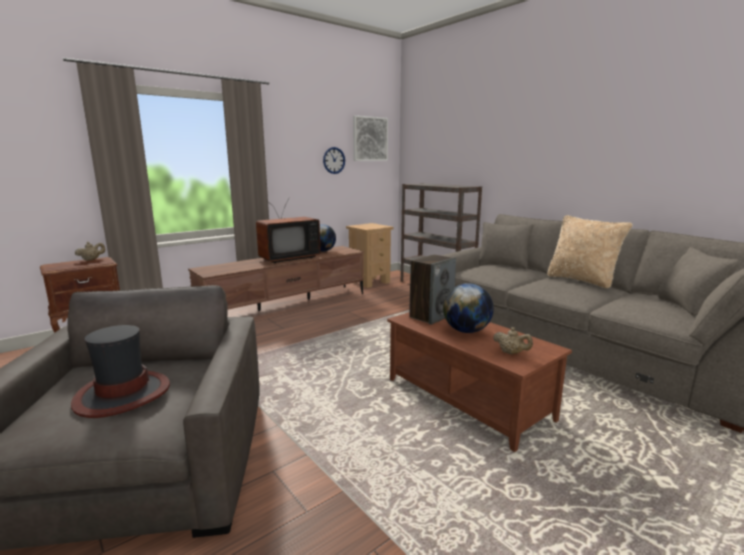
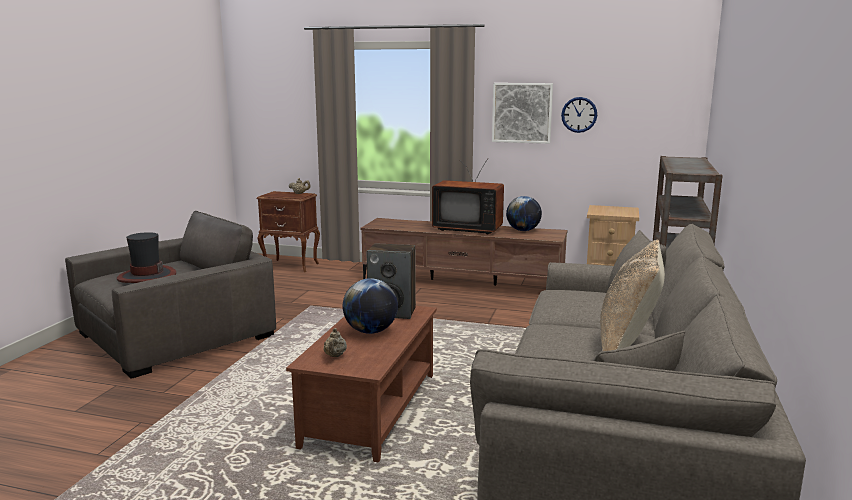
camera: 55 degrees right, 0 degrees up
picture [353,115,388,161] -> picture moved to [492,83,553,144]

